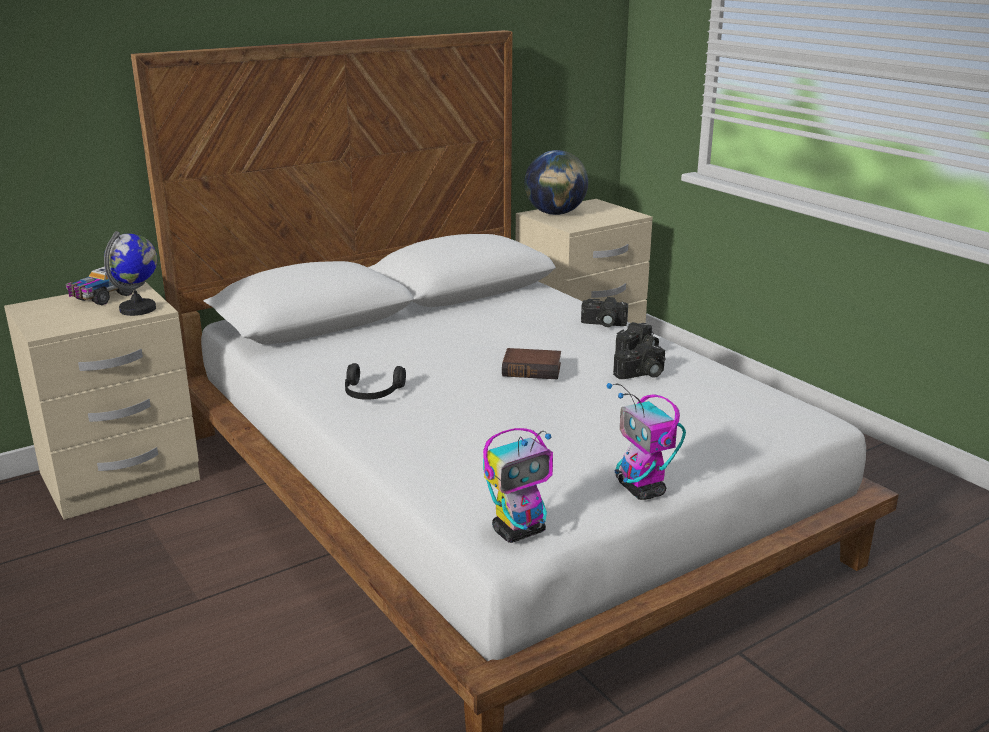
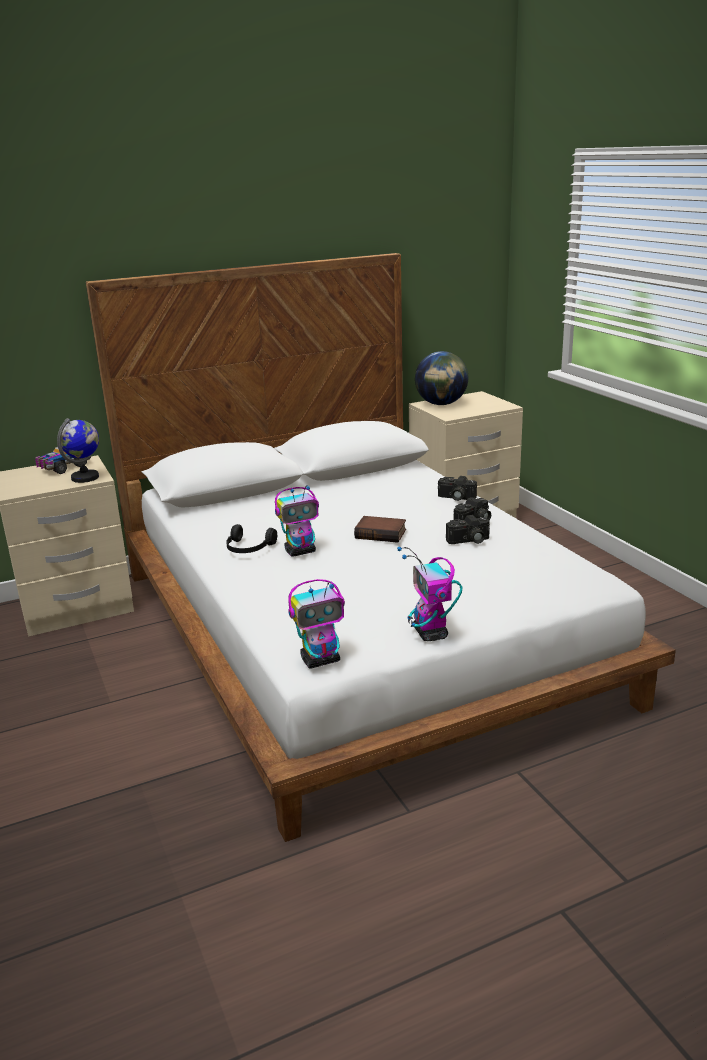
camera: 10 degrees right, 0 degrees up
none -> toy robot [275,485,319,557]

